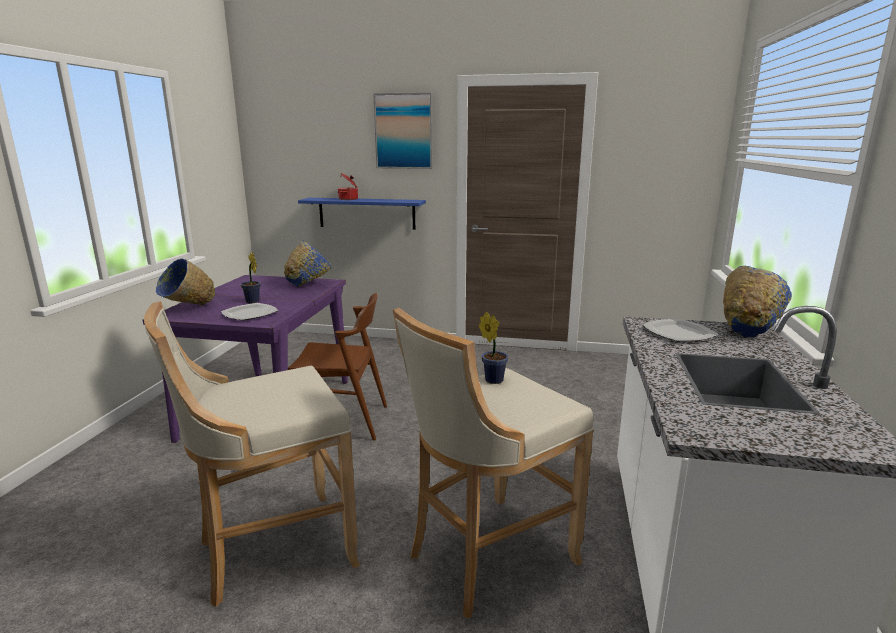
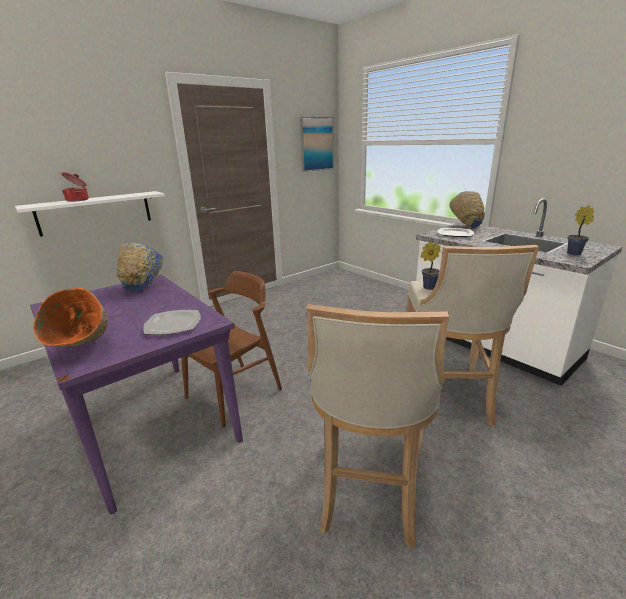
camera: 50 degrees left, 5 degrees up
blue bowl [156,259,215,306] -> orange bowl [33,288,108,347]
potted plant [241,252,261,303] -> potted plant moved to [567,205,594,256]
blue shelf [298,198,426,230] -> white shelf [15,191,165,237]
picture [373,93,433,169] -> picture moved to [300,117,334,172]

